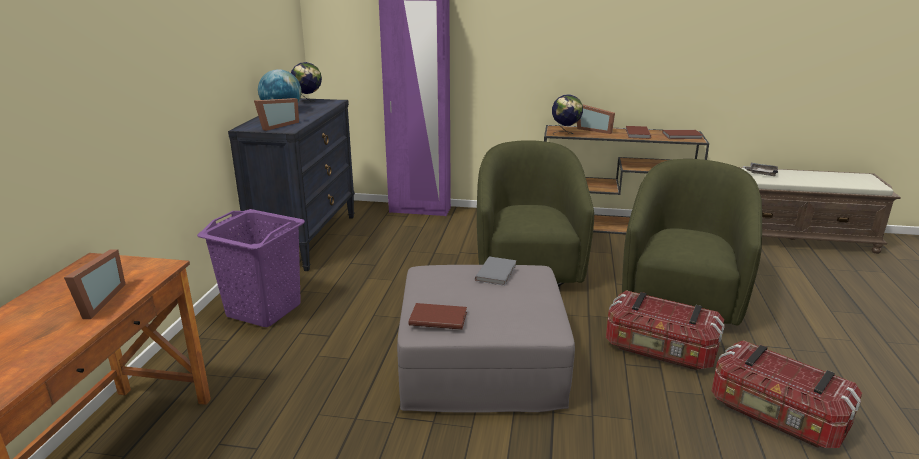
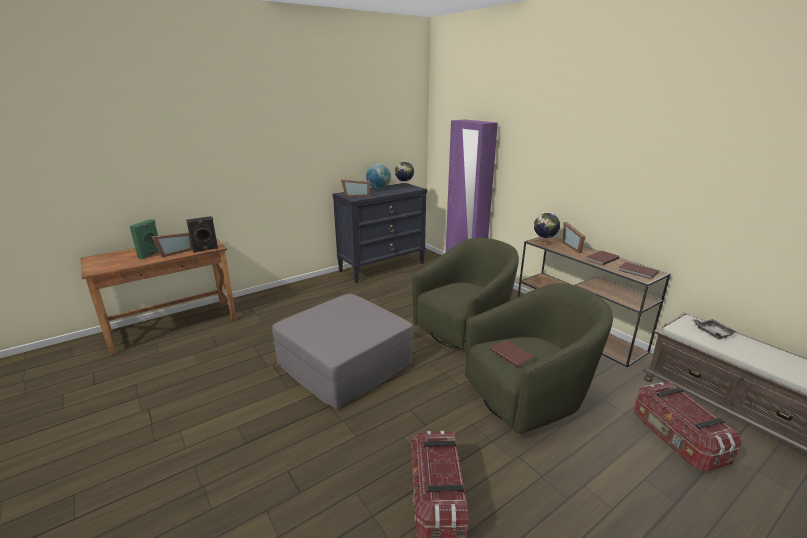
camera: 45 degrees right, 0 degrees up
purple laundry basket [197,209,305,327] -> none
brown book [409,303,467,330] -> brown book moved to [490,340,535,368]
grey book [475,257,517,286] -> none
storage box [606,290,725,370] -> storage box moved to [634,382,742,472]
none -> green speaker [130,219,159,259]
none -> black speaker [186,216,218,253]

